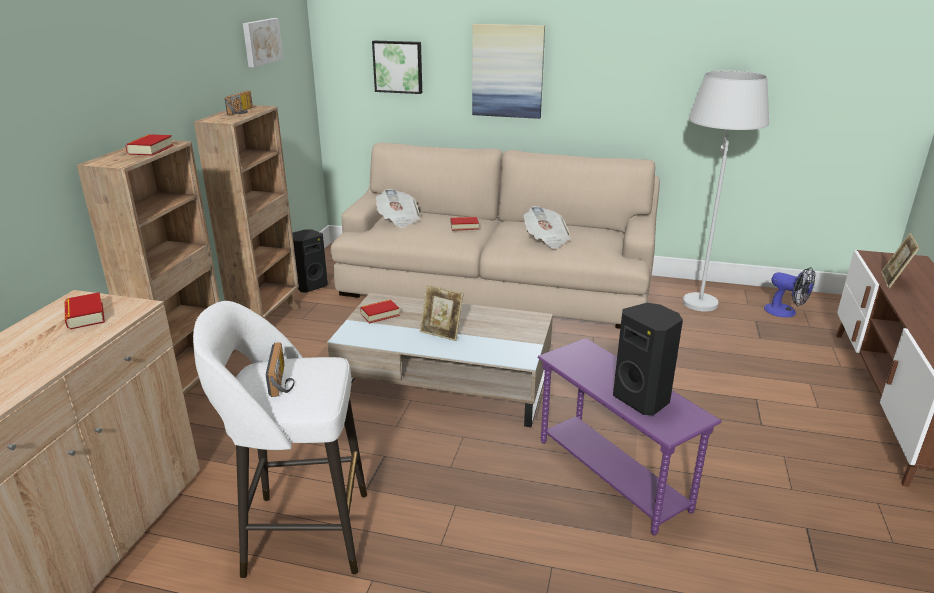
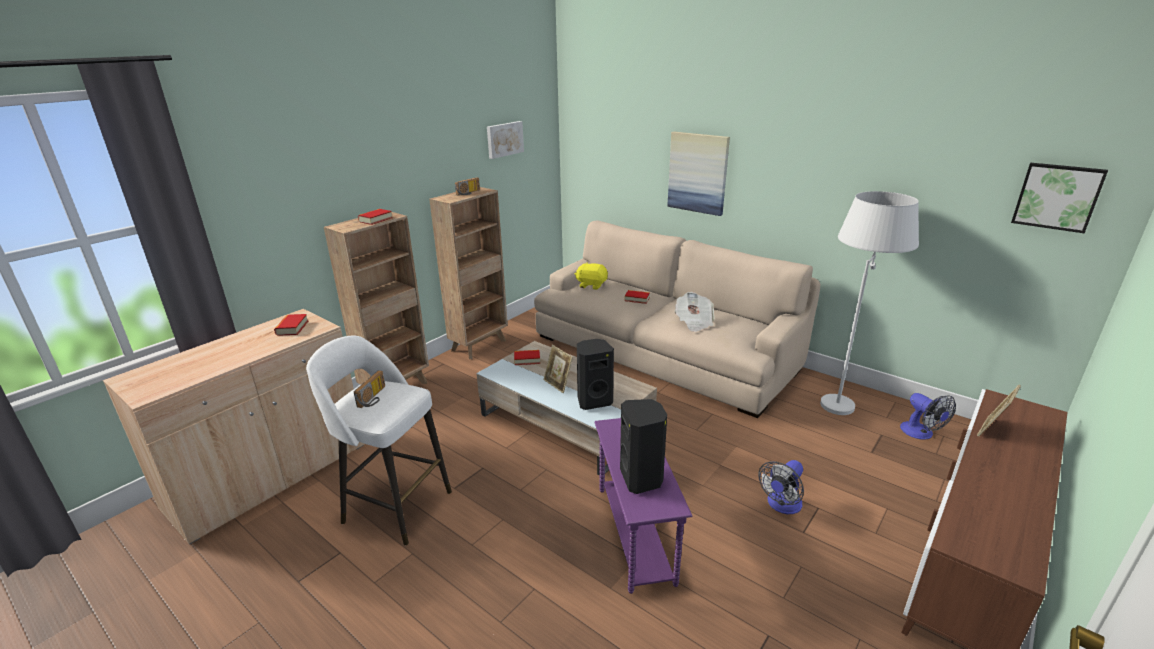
camera: 25 degrees right, 0 degrees up
black speaker [292,229,328,293] -> black speaker moved to [577,339,614,410]
picture [372,40,422,94] -> picture moved to [1011,163,1108,233]
newspaper [376,189,420,228] -> yellow plush toy [575,262,608,290]
none -> fan [758,460,804,514]

